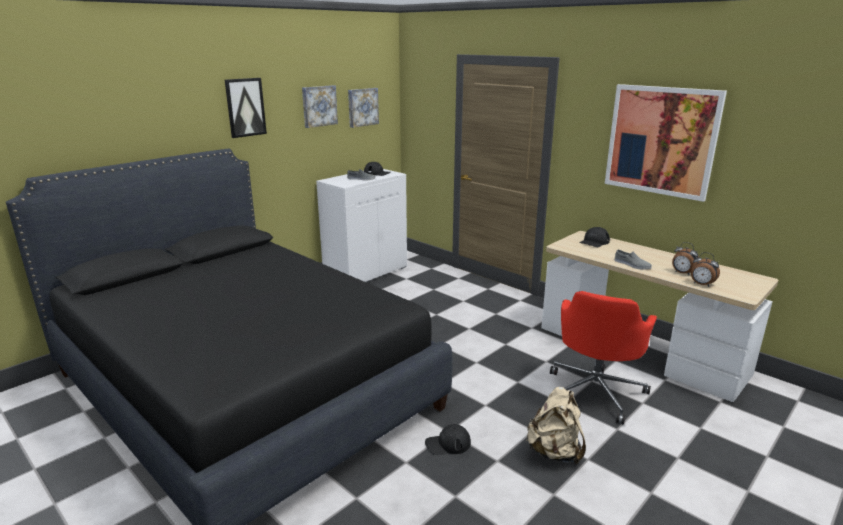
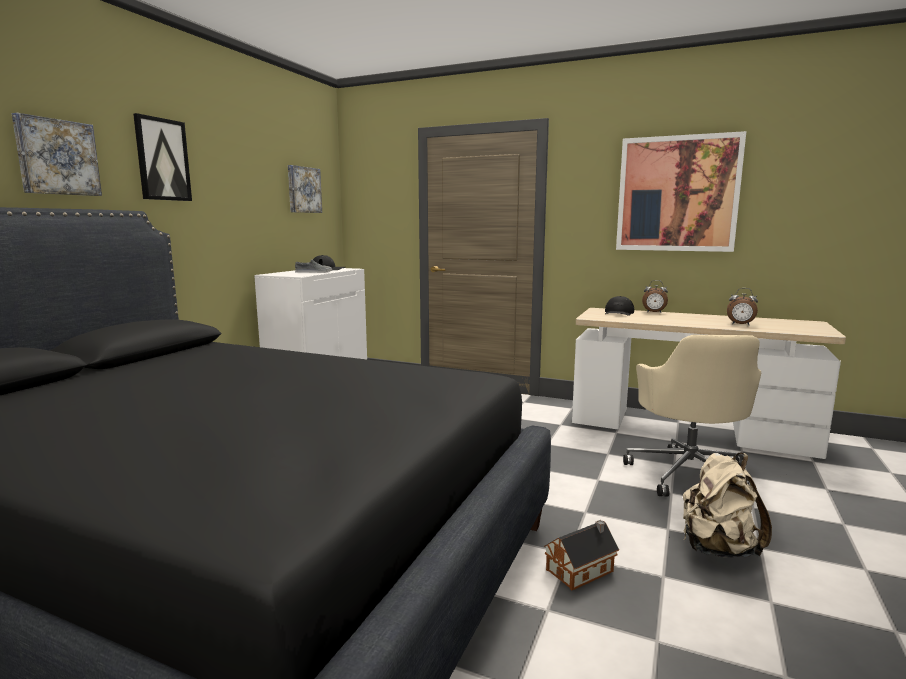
camera: 20 degrees left, 10 degrees down
picture [302,85,338,128] -> picture moved to [12,113,102,196]
black cap [425,424,471,455] -> toy house [544,520,619,590]
red office chair [550,291,657,425] -> beige office chair [623,335,761,497]
grey shoe [615,250,652,270] -> none
alarm clock [691,252,720,287] -> alarm clock moved to [642,280,668,313]

